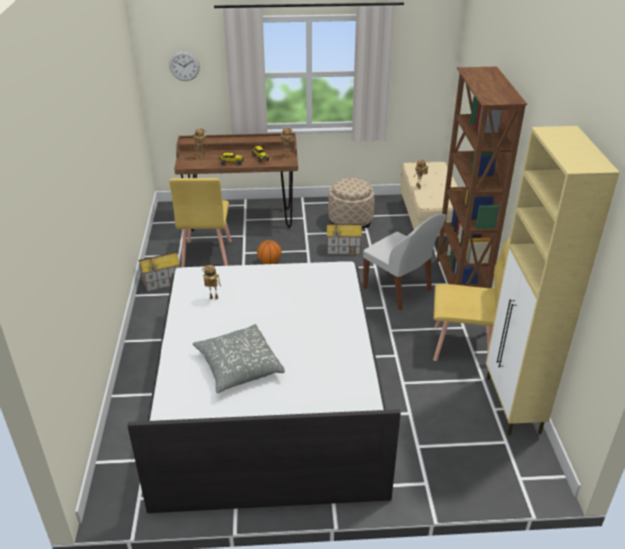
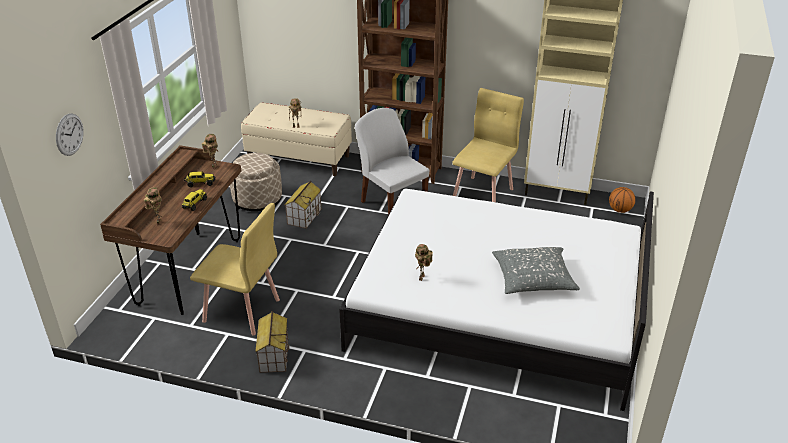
camera: 70 degrees left, 0 degrees up
basketball [257,240,282,264] -> basketball moved to [609,187,635,213]
white chair [363,214,446,311] -> white chair turned 105 degrees counterclockwise [355,108,430,215]

